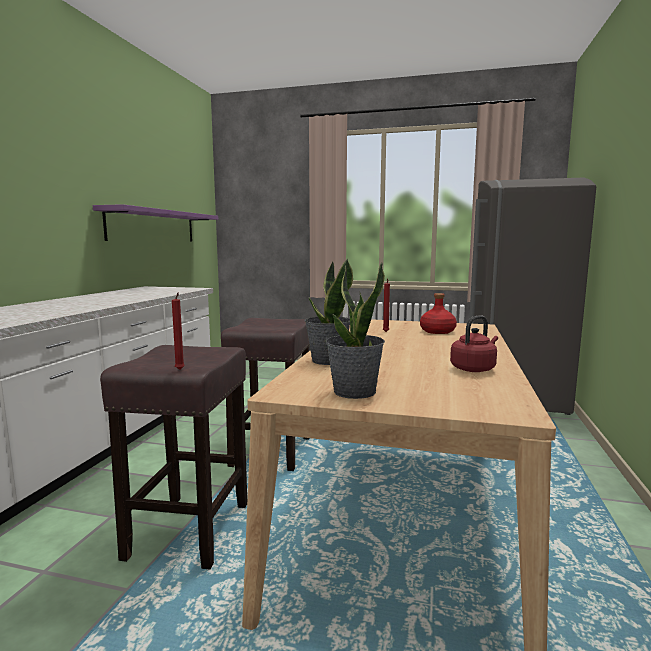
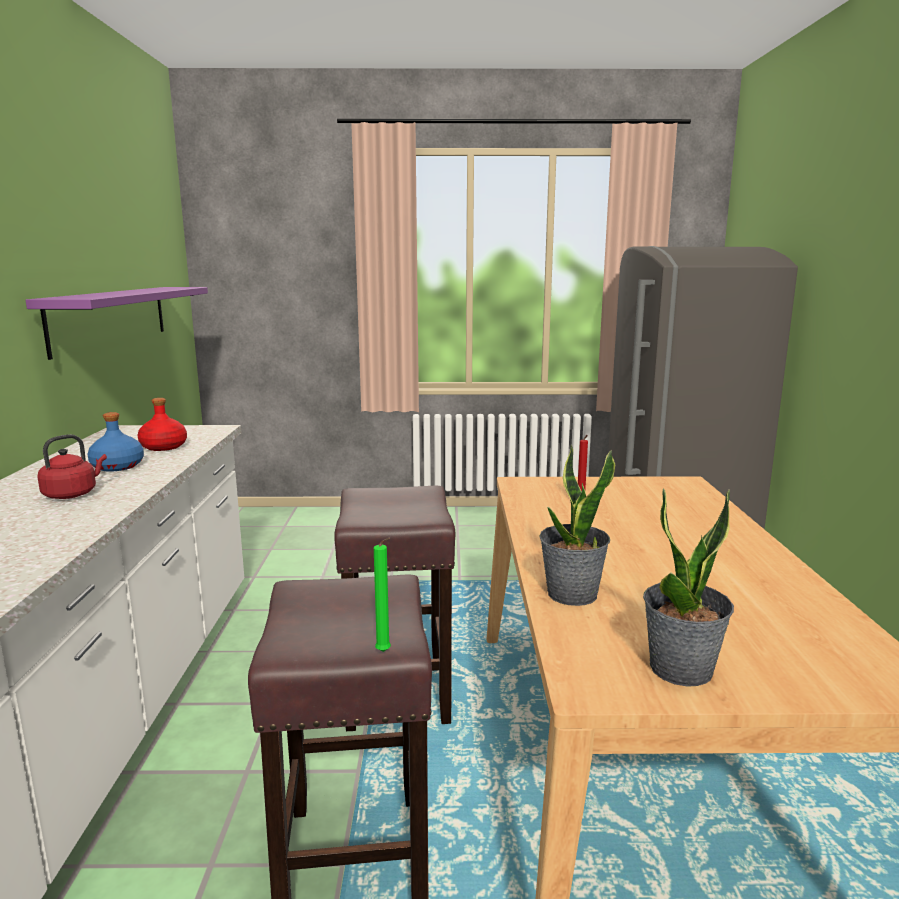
camera: 15 degrees left, 5 degrees up
red candle [172,293,185,370] -> green candle [374,538,391,652]
red bottle [420,293,457,334] -> red bottle moved to [137,398,187,451]
red kettle [450,316,498,372] -> red kettle moved to [37,434,107,499]
none -> blue bottle [87,412,144,472]

